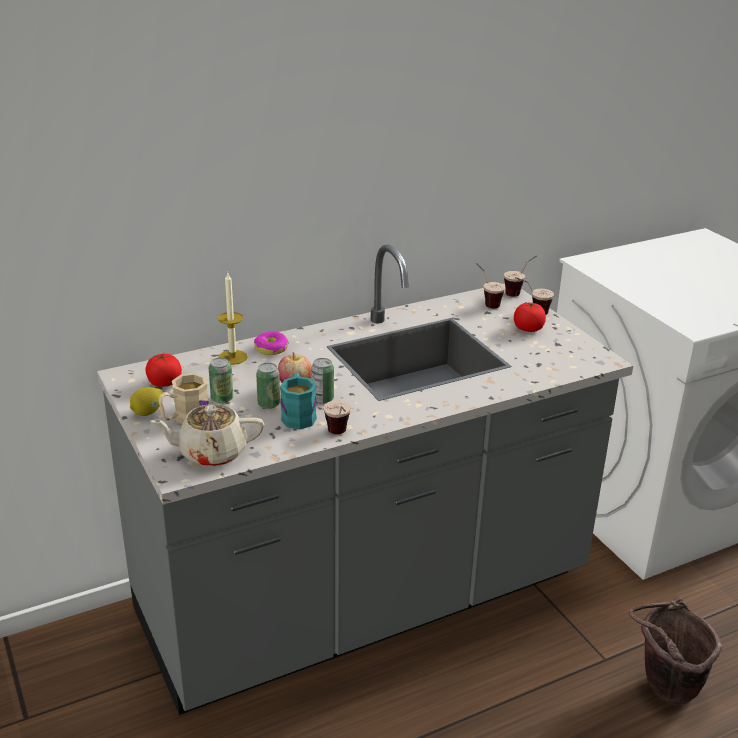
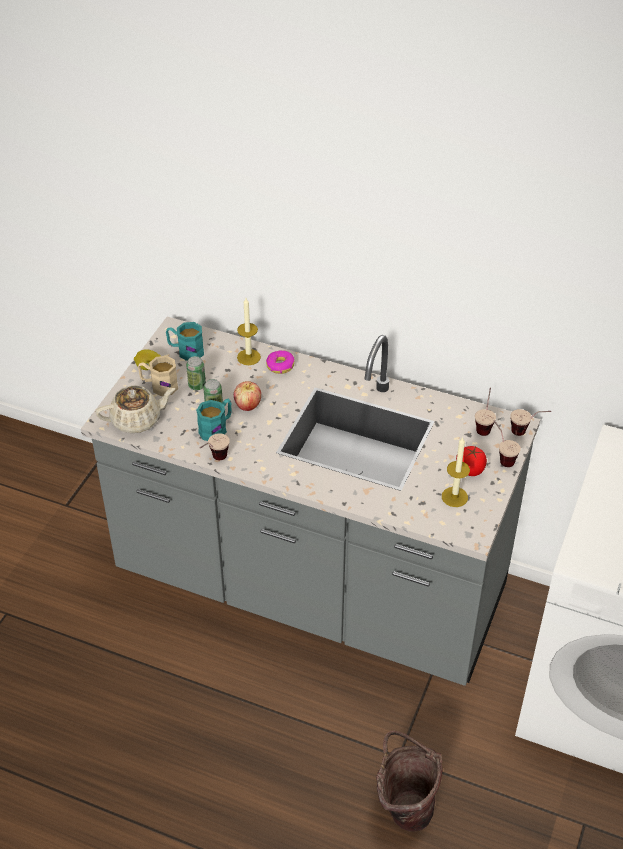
camera: 50 degrees right, 15 degrees up
tomato [145,353,182,387] -> turquoise mug [166,322,204,361]
beige teapot [150,404,264,467] -> beige teapot turned 120 degrees clockwise [96,385,176,433]
can [311,358,334,404] -> none
none -> candle [442,437,470,507]

